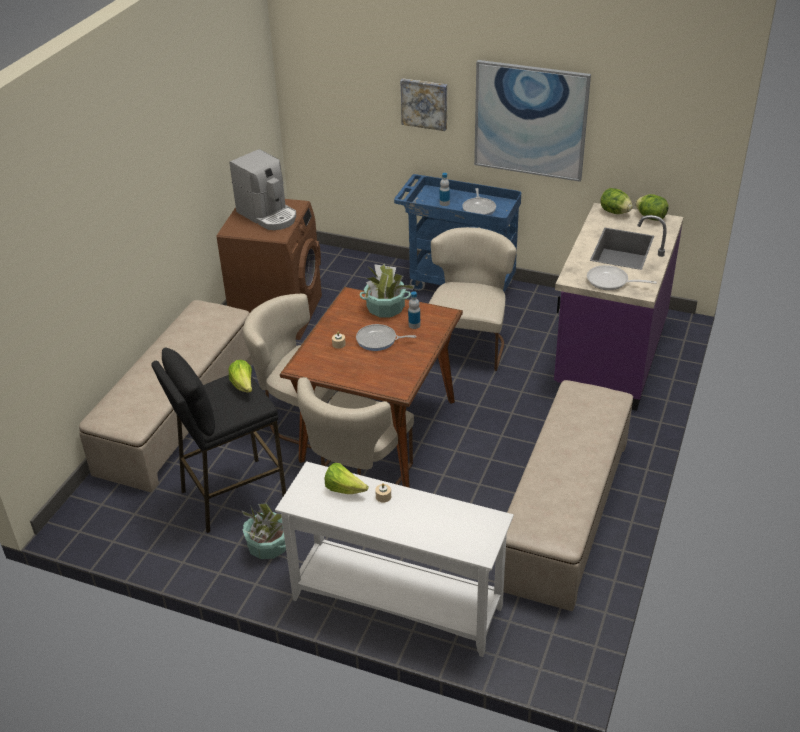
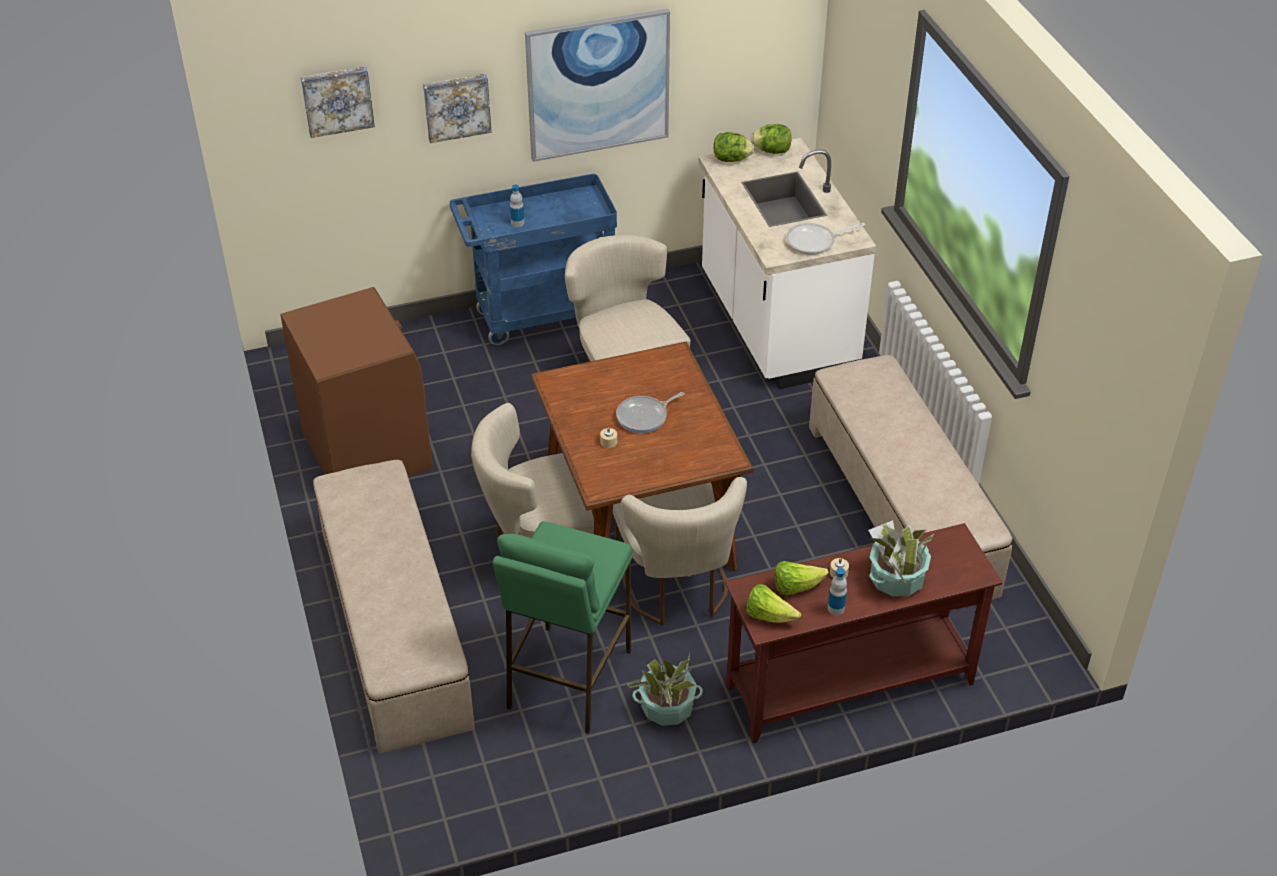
camera: 40 degrees left, 5 degrees up
black stool [151,348,286,533] -> green stool [493,521,633,734]
lettuce [228,360,252,393] -> lettuce moved to [746,584,801,623]
coffee machine [230,149,296,230] -> none
white console table [275,461,514,657] -> brown console table [725,523,1002,743]
potted plant [359,264,415,318] -> potted plant moved to [868,520,934,596]
bottle [408,291,420,329] -> bottle moved to [828,568,847,615]
frying pan [462,188,496,215] -> none
purple counter [554,203,684,411] -> white counter [698,138,876,389]
none -> picture [301,66,375,138]

